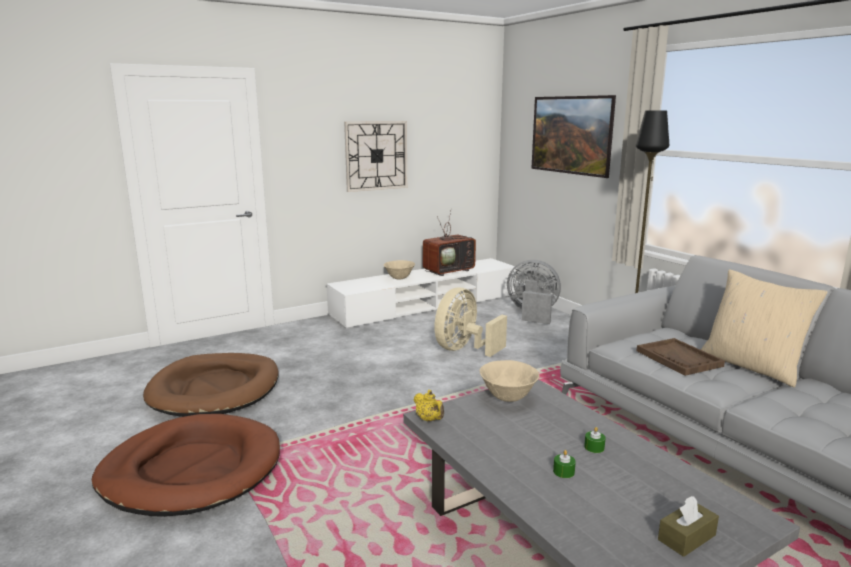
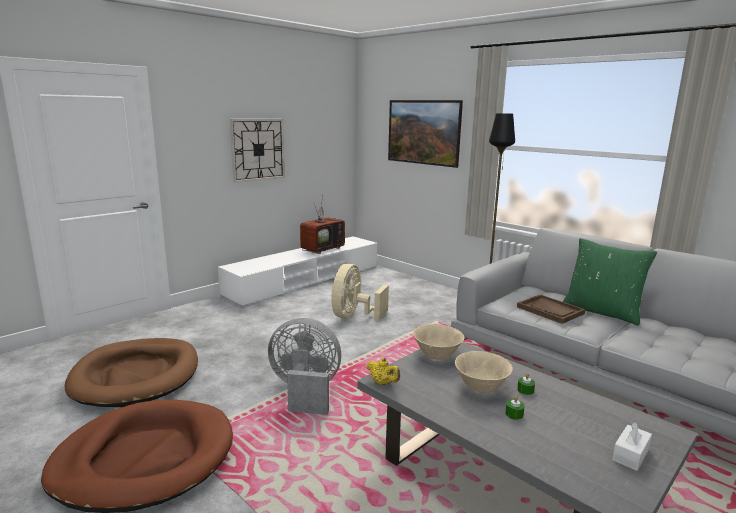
camera: 15 degrees left, 0 degrees up
beige bowl [384,260,415,280] -> beige bowl moved to [455,351,513,393]
grey fan [507,260,561,324] -> grey fan moved to [268,318,341,415]
brown tissue box [658,496,719,557] -> white tissue box [612,421,652,471]
beige pillow [701,269,828,387] -> green pillow [563,238,657,326]

